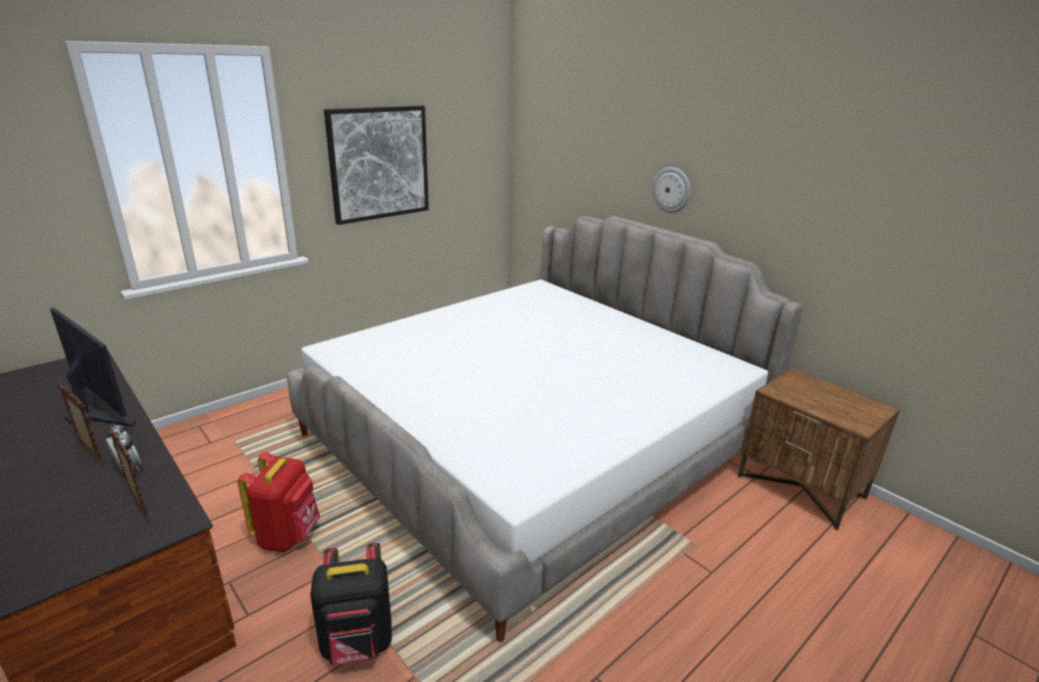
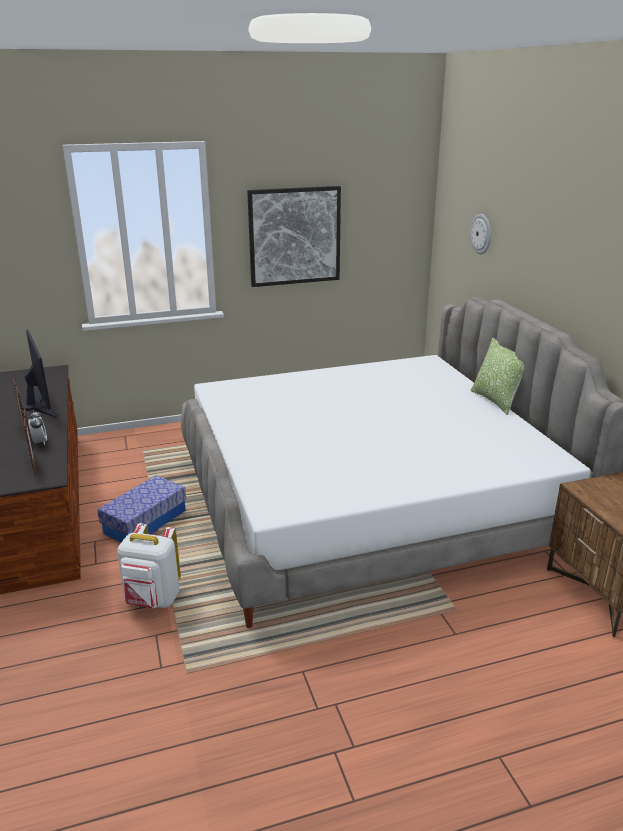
camera: 25 degrees right, 0 degrees up
red backpack [237,452,320,552] -> storage box [97,475,186,542]
black backpack [310,543,392,665] -> white backpack [117,523,181,609]
wall clock [652,167,690,213] -> wall clock moved to [470,214,491,254]
none -> pillow [470,338,524,415]

